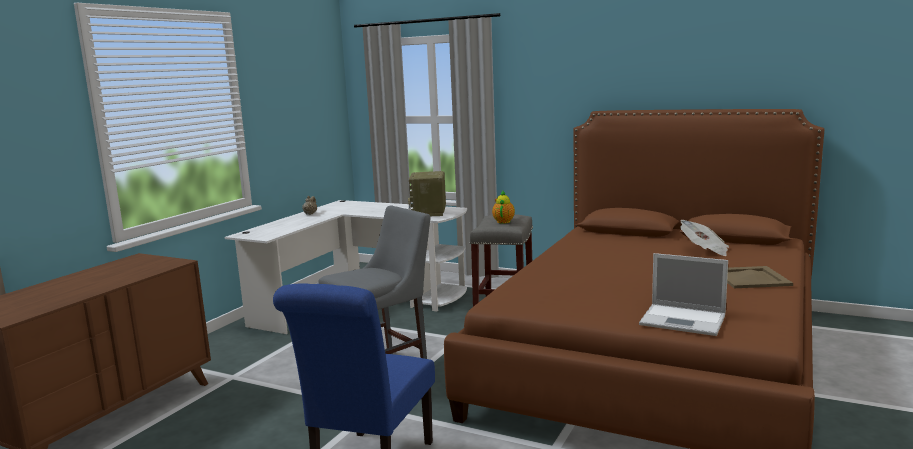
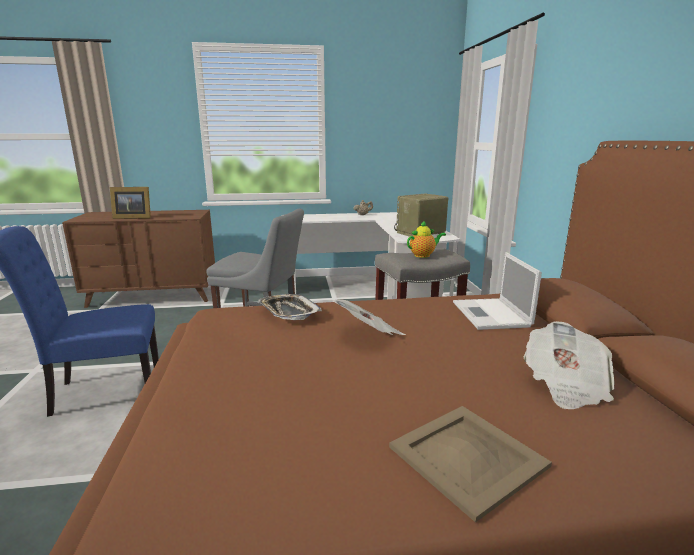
camera: 55 degrees right, 5 degrees up
laptop [639,253,728,336] -> laptop moved to [453,252,542,330]
none -> picture frame [110,187,151,219]
none -> tray [258,294,322,320]
none -> newspaper [333,299,406,335]

